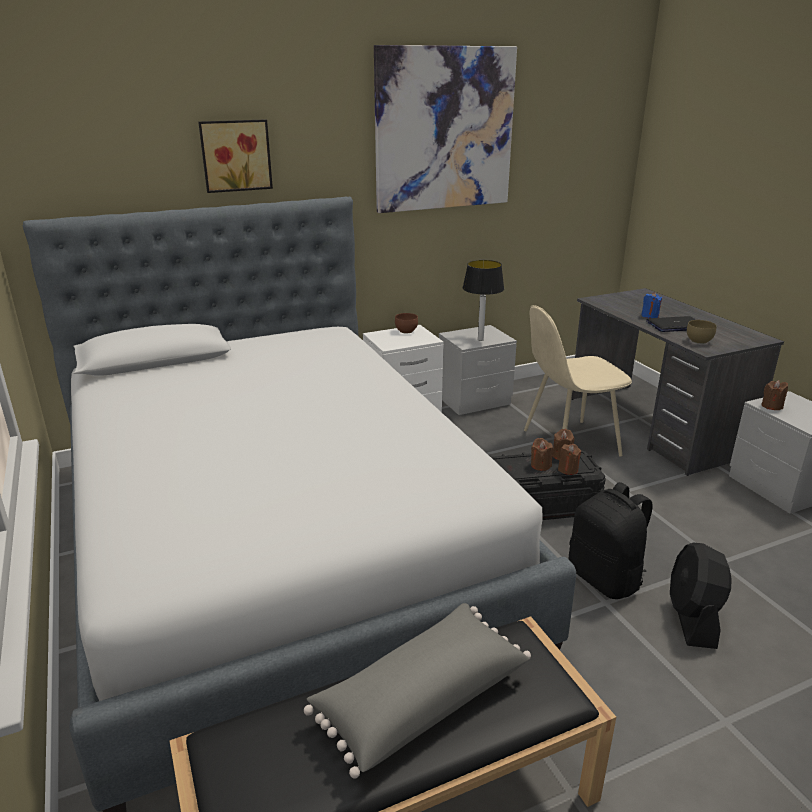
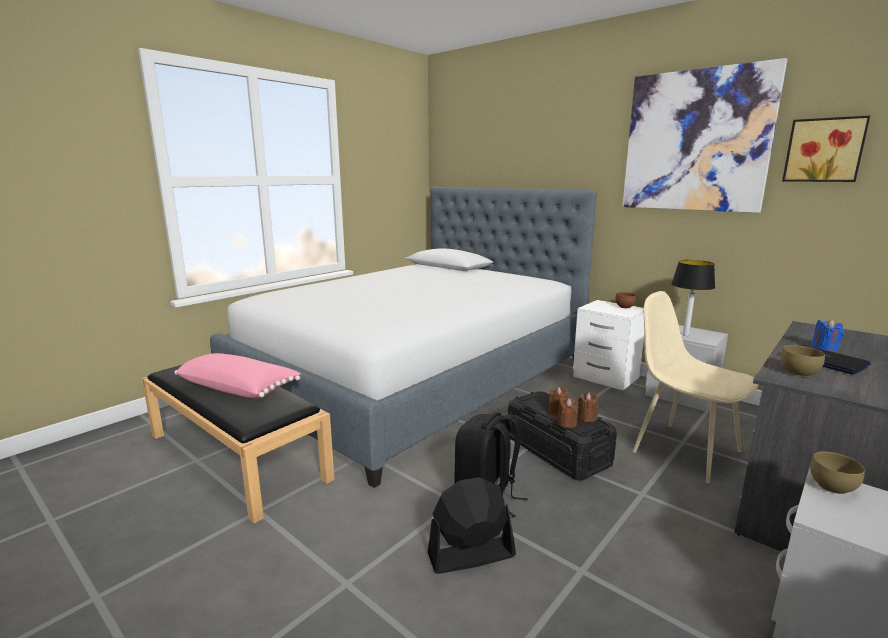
camera: 65 degrees right, 10 degrees down
picture [198,119,273,193] -> picture moved to [782,115,870,182]
grey pillow [304,603,531,779] -> pink pillow [174,353,301,398]
brown candle [761,380,788,410] -> brown bowl [810,452,865,494]

